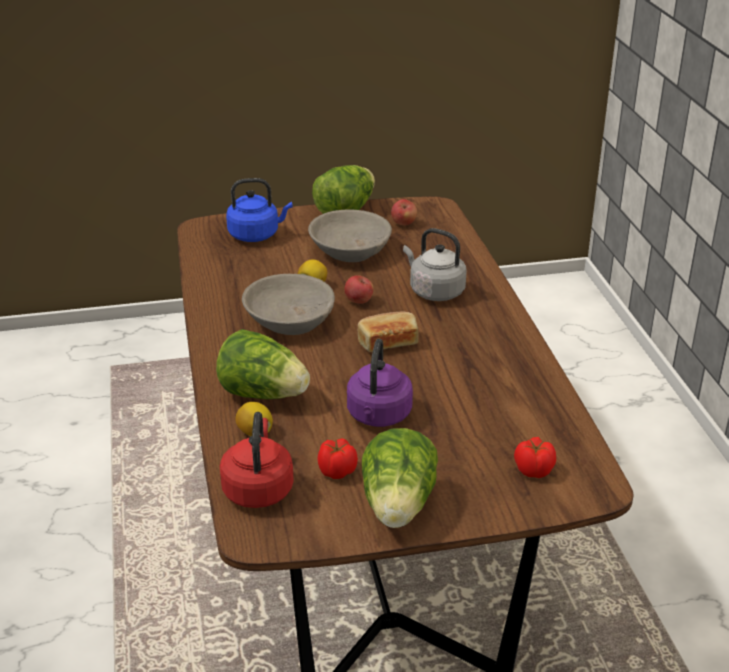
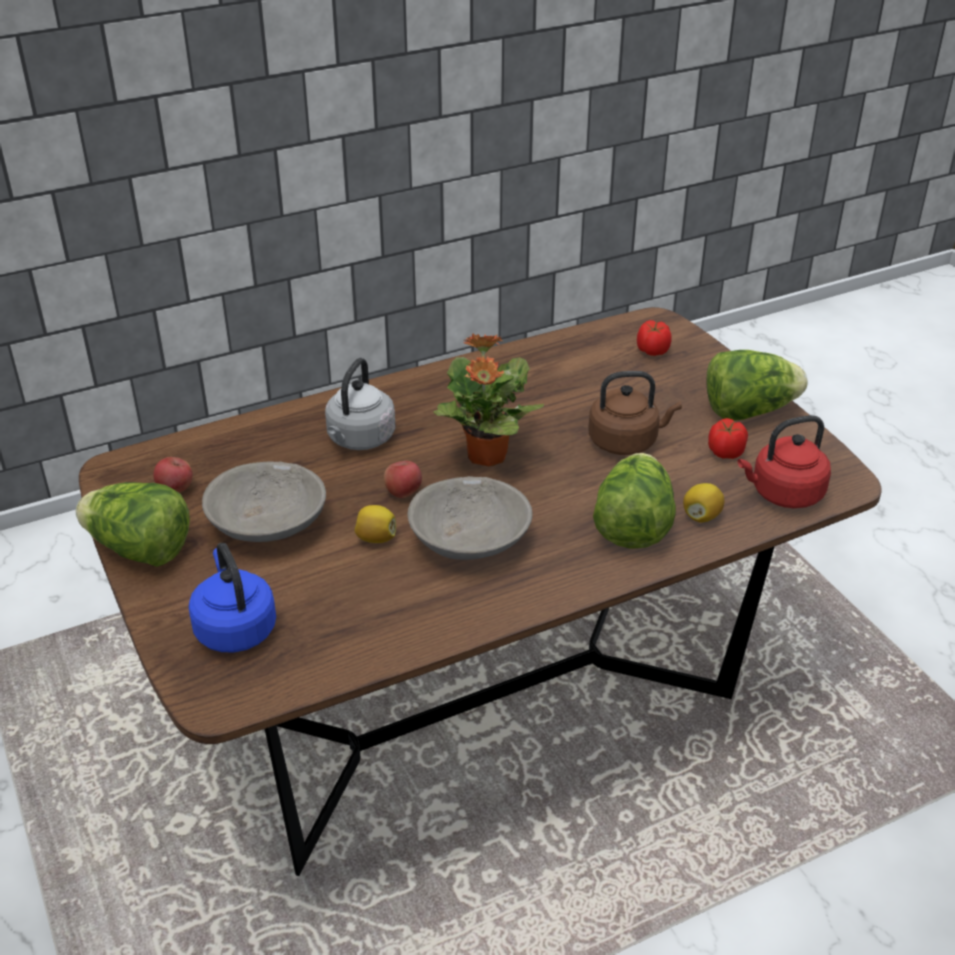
camera: 105 degrees left, 5 degrees up
purple kettle [347,339,413,427] -> brown kettle [588,371,682,455]
bread [358,311,419,352] -> potted plant [433,333,544,466]

